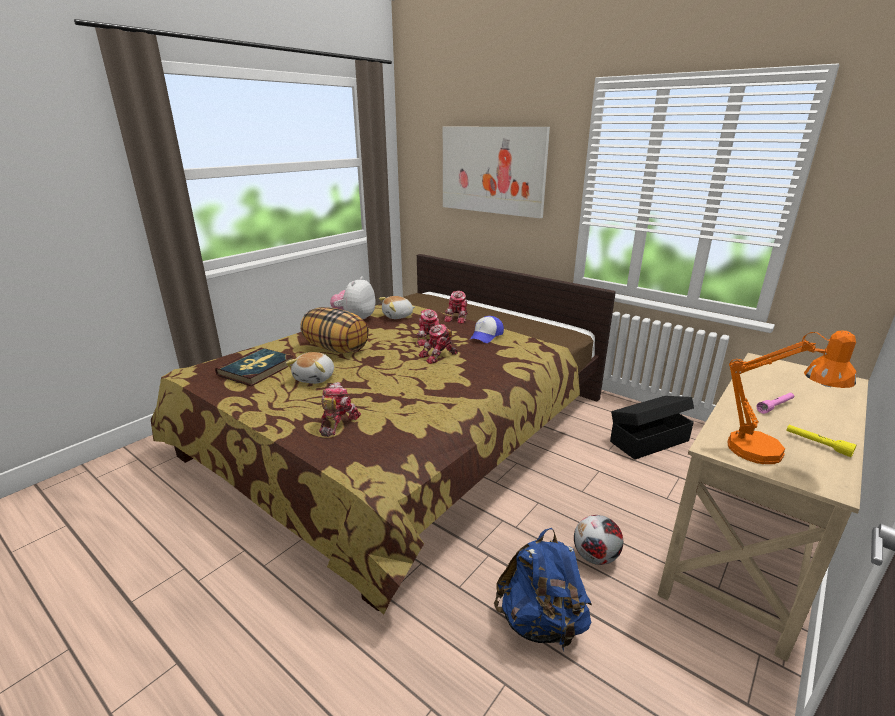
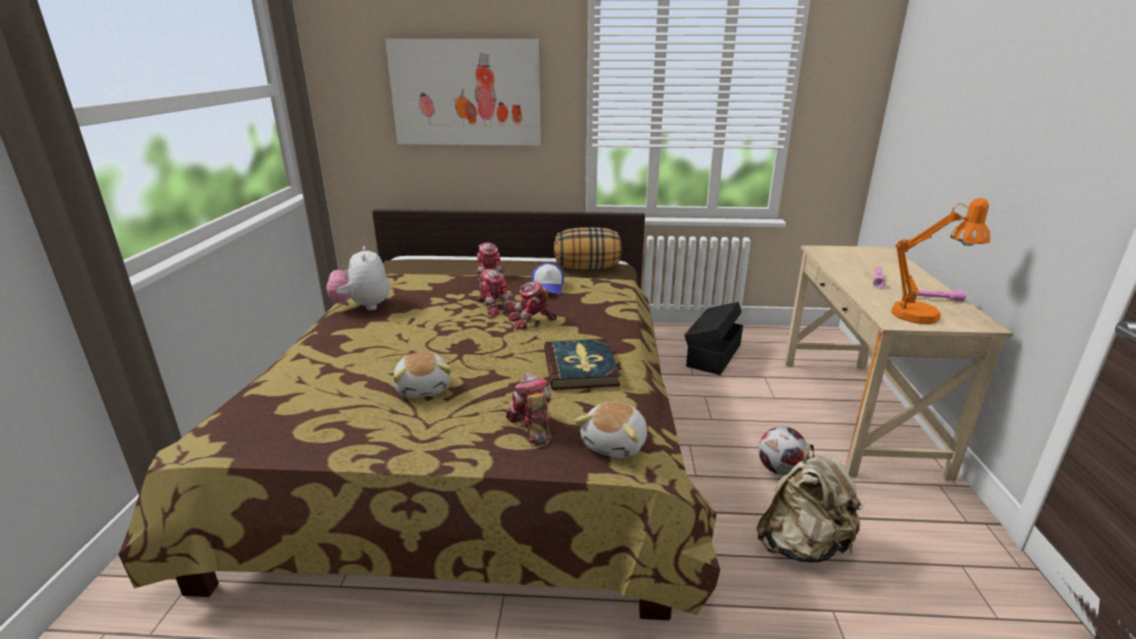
camera: 35 degrees left, 0 degrees up
book [215,348,294,386] -> book moved to [544,339,620,390]
pillow [301,307,369,353] -> pillow moved to [554,227,621,269]
plush toy [379,296,415,319] -> plush toy moved to [575,401,647,458]
toy robot [418,324,458,364] -> toy robot turned 45 degrees clockwise [508,281,557,330]
blue backpack [494,528,592,652] -> beige backpack [757,444,864,563]
yellow flashlight [786,425,857,457] -> pink flashlight [912,290,966,302]

